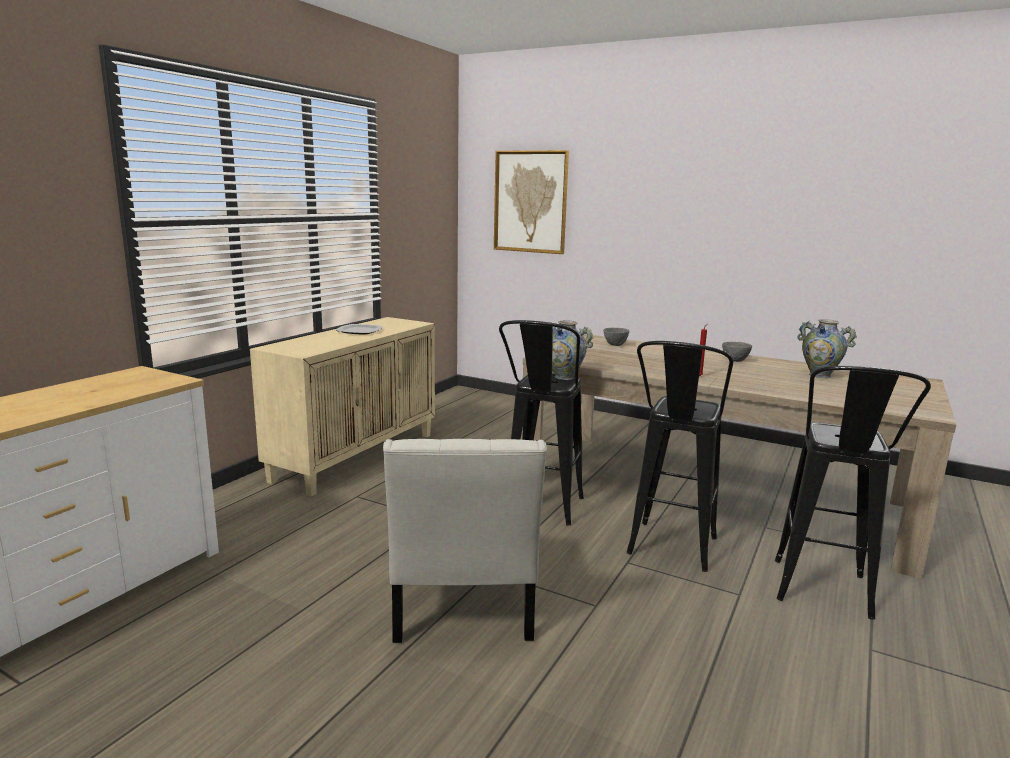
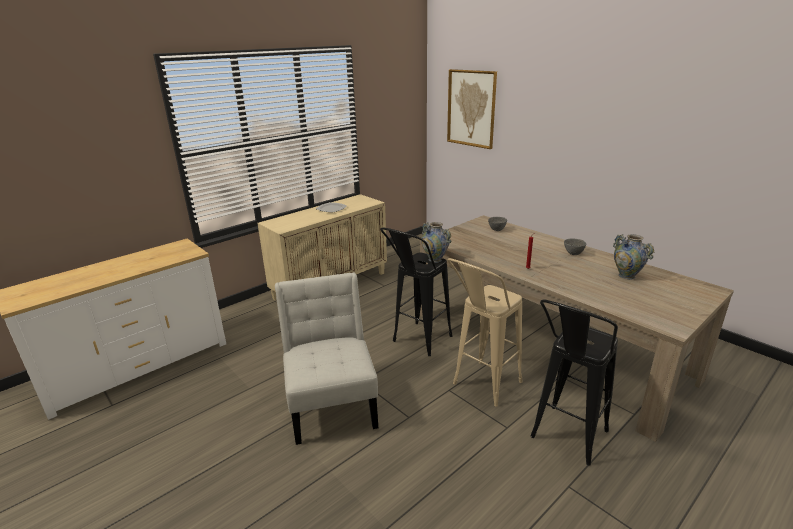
camera: 20 degrees right, 10 degrees up
white chair [383,439,547,643] -> white chair turned 150 degrees clockwise [275,272,378,445]
black stool [627,341,733,572] -> beige stool [447,258,523,407]

